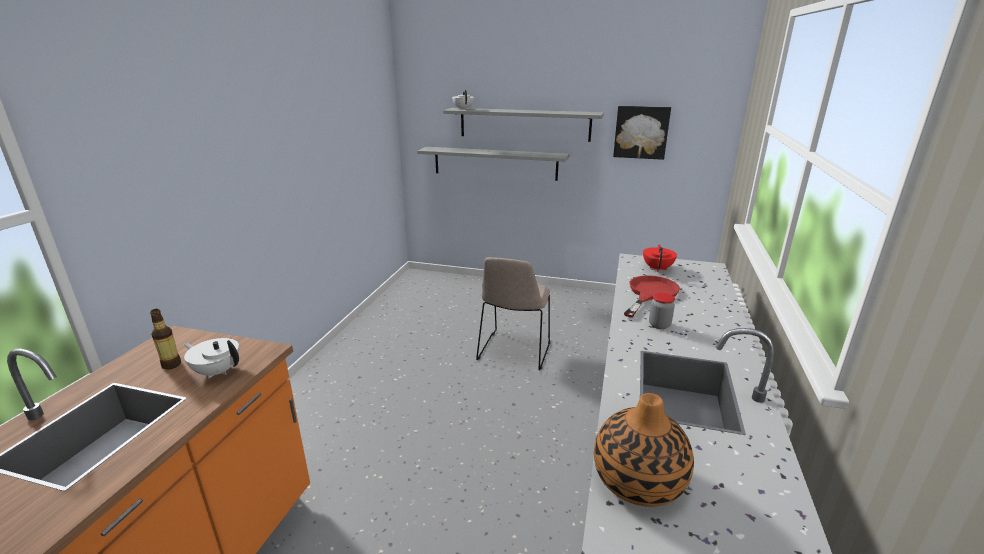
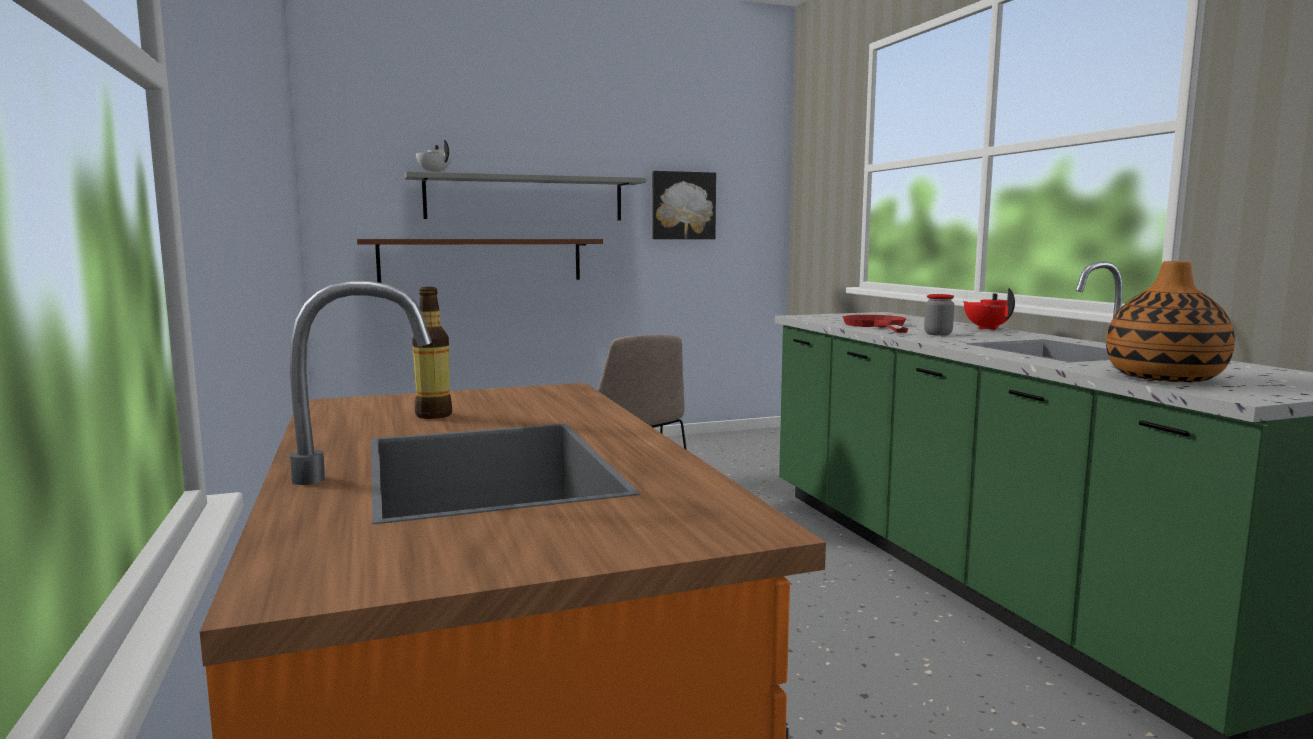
camera: 35 degrees left, 15 degrees down
white teapot [184,338,239,378] -> none
grey shelf [417,147,569,181] -> brown shelf [357,239,603,283]
red teapot [643,245,677,272] -> red teapot moved to [963,288,1015,330]

